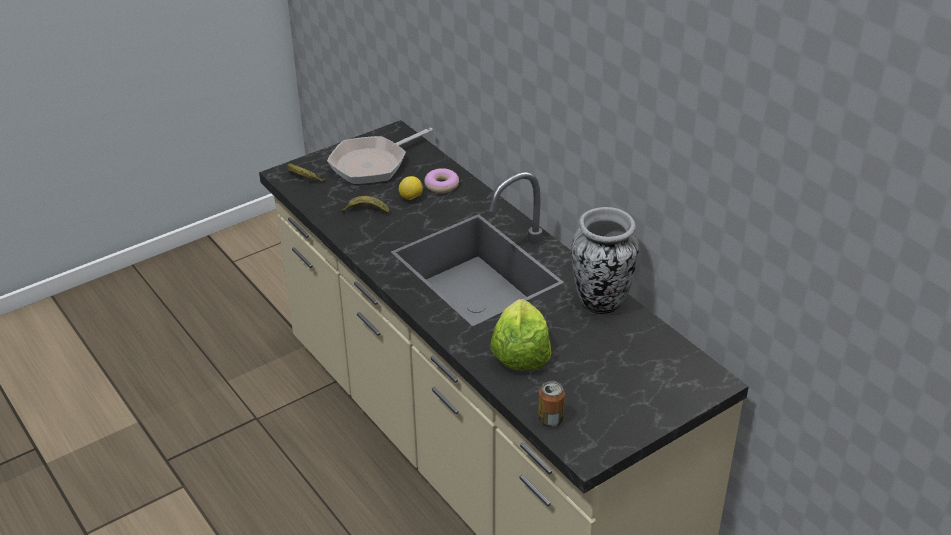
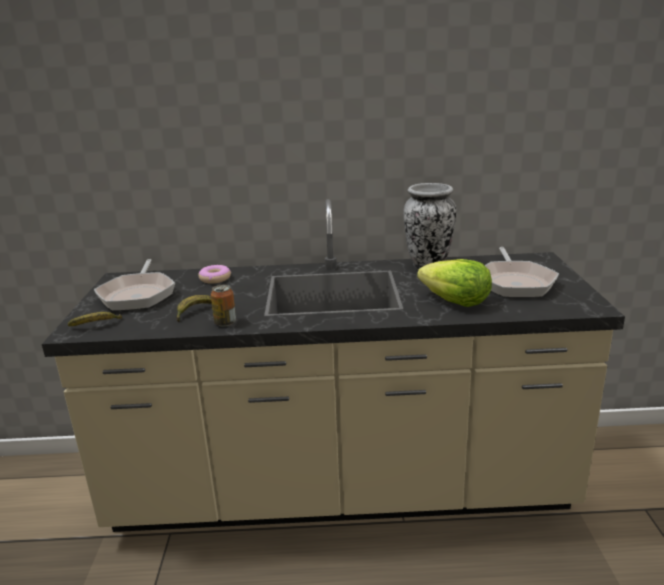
camera: 55 degrees left, 15 degrees down
lemon [399,176,423,200] -> none
can [538,381,565,427] -> can moved to [211,285,236,327]
none -> frying pan [485,247,559,298]

